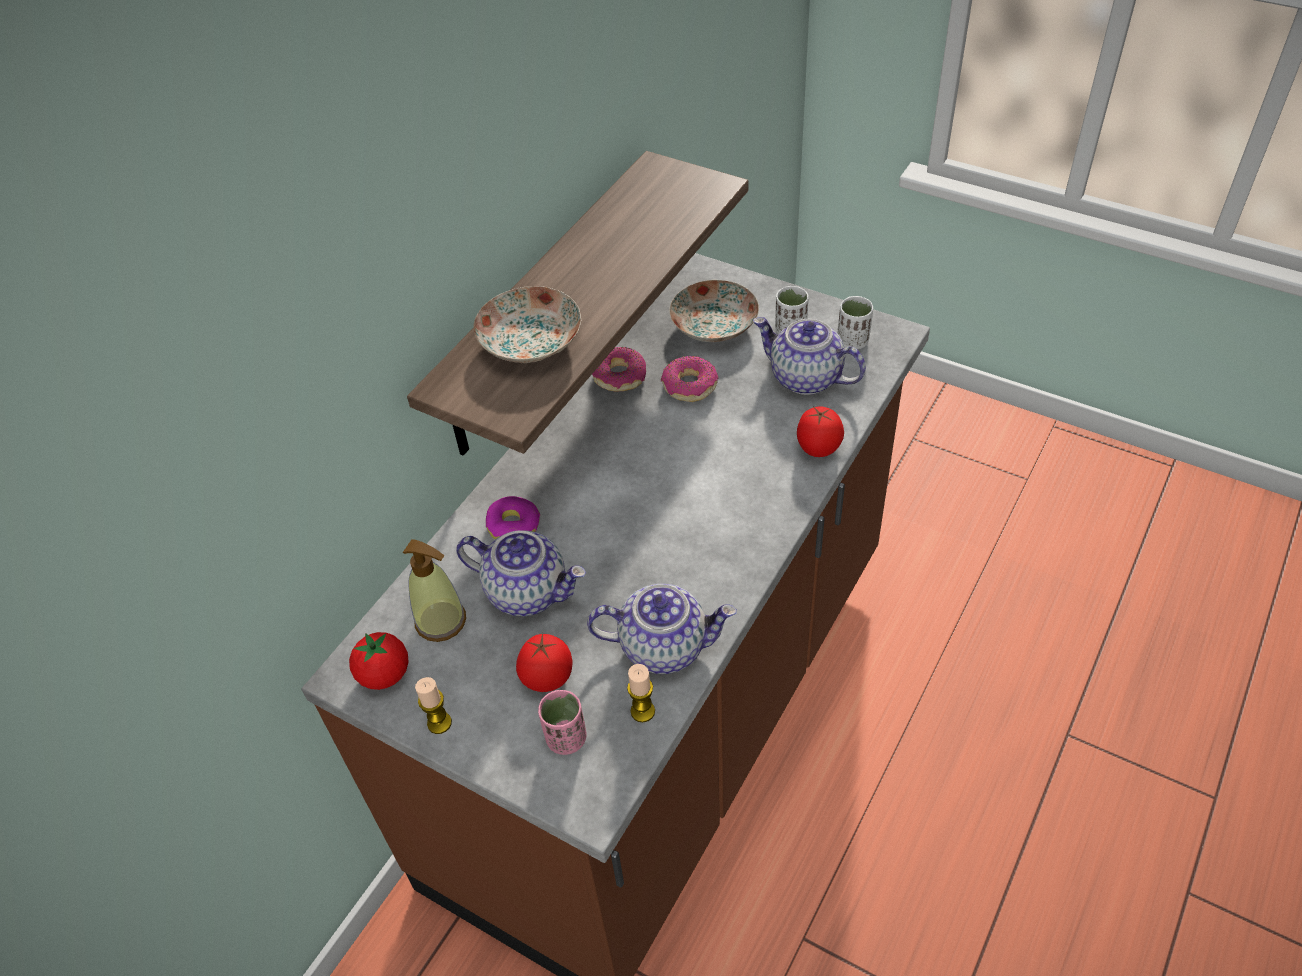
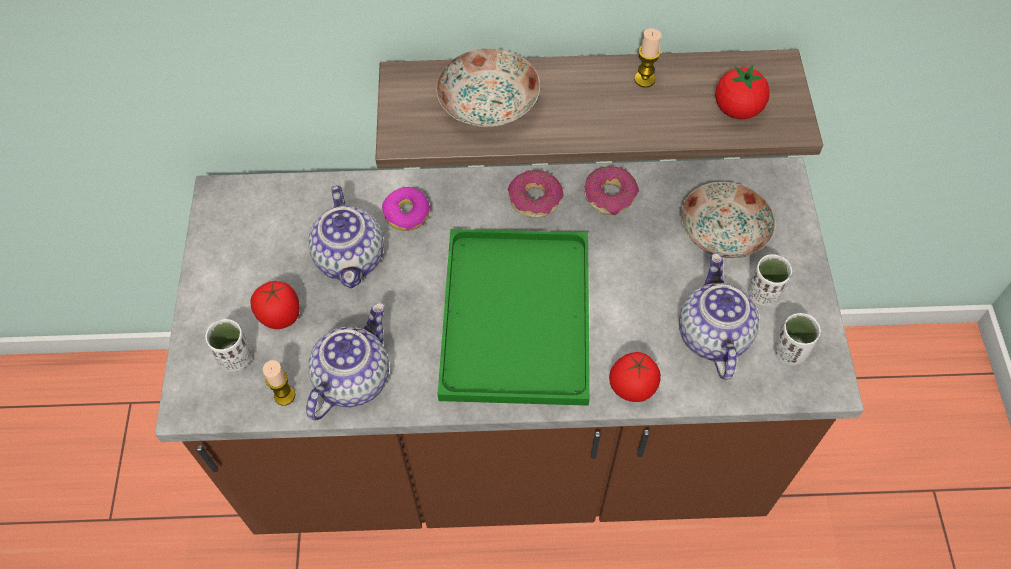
camera: 55 degrees right, 10 degrees up
tomato [349,632,408,690] -> tomato moved to [715,65,770,119]
soap dispenser [403,539,466,642] -> none
candle [415,677,452,734] -> candle moved to [634,28,661,88]
pink cup [538,690,586,755] -> white cup [205,319,252,372]
teapot [587,584,737,674] -> teapot turned 120 degrees counterclockwise [306,303,389,421]
donut [661,356,718,402] -> donut moved to [508,170,564,218]
none -> green tray [438,229,590,406]

